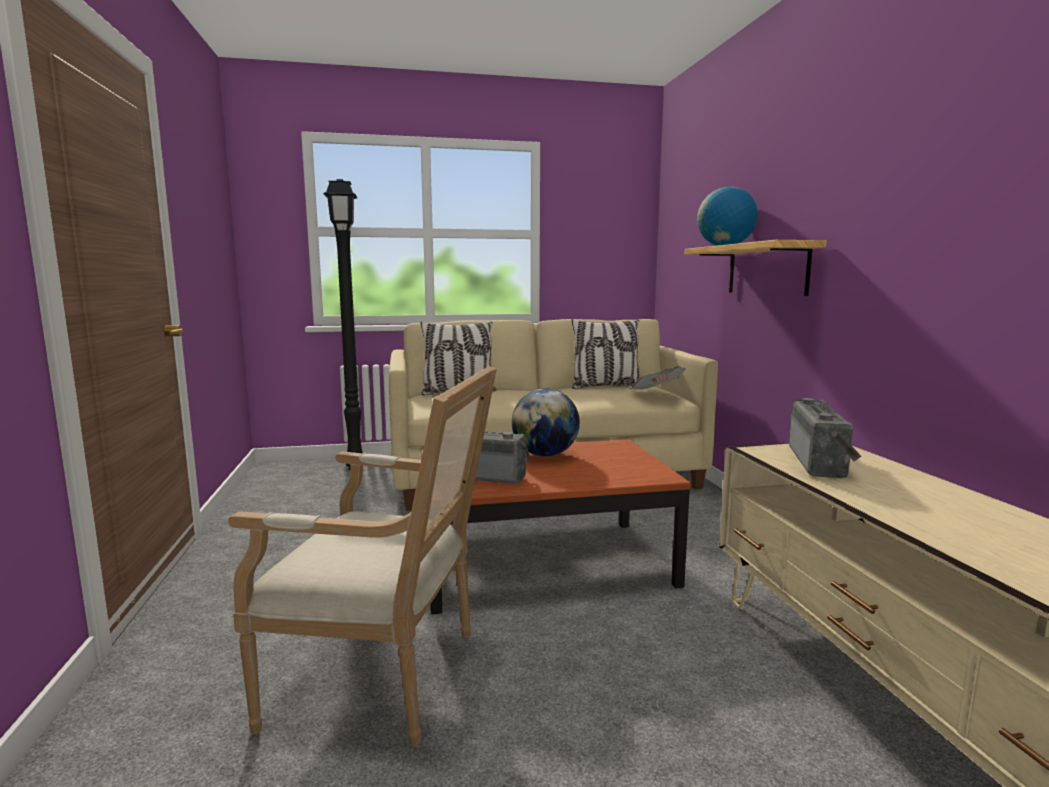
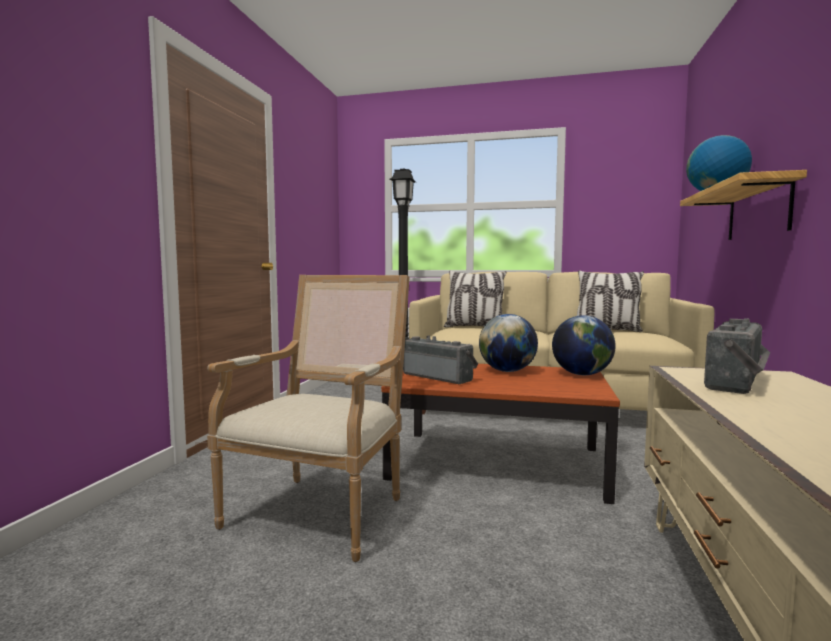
camera: 25 degrees right, 5 degrees down
armchair [228,366,497,746] -> armchair turned 105 degrees counterclockwise [207,275,410,562]
newspaper [629,366,686,390] -> none
none -> globe [552,315,616,375]

